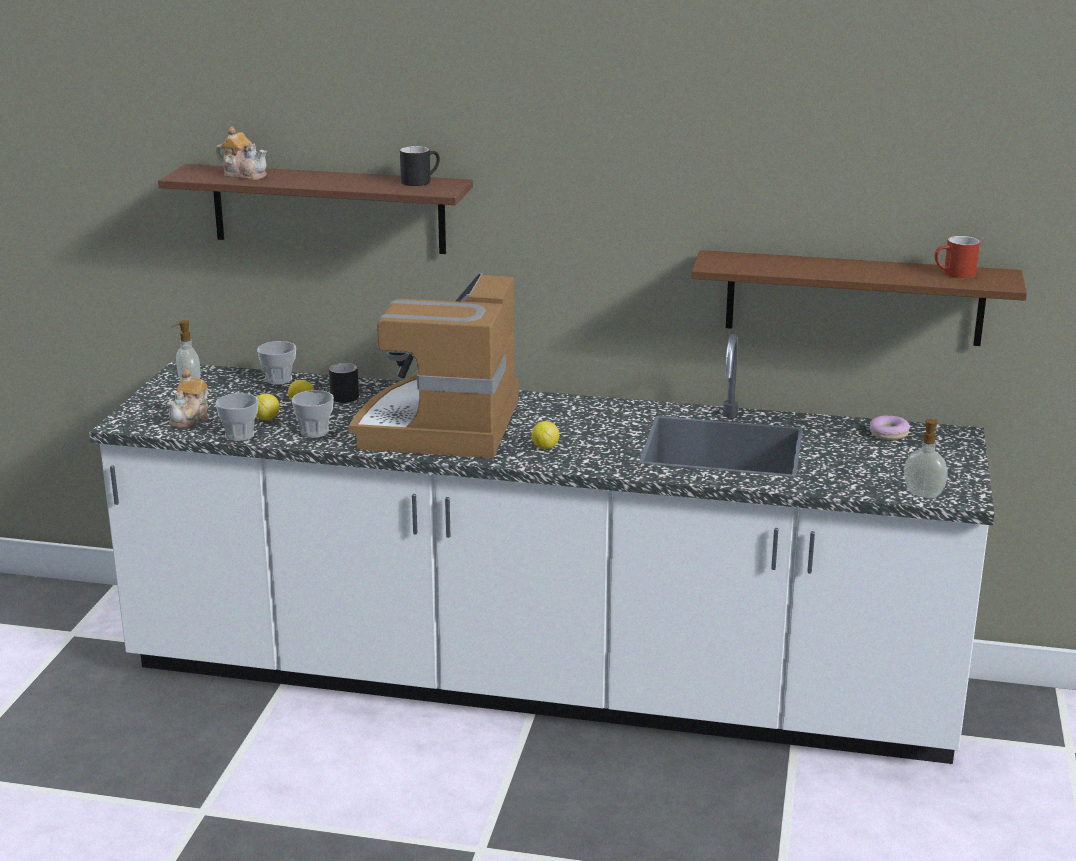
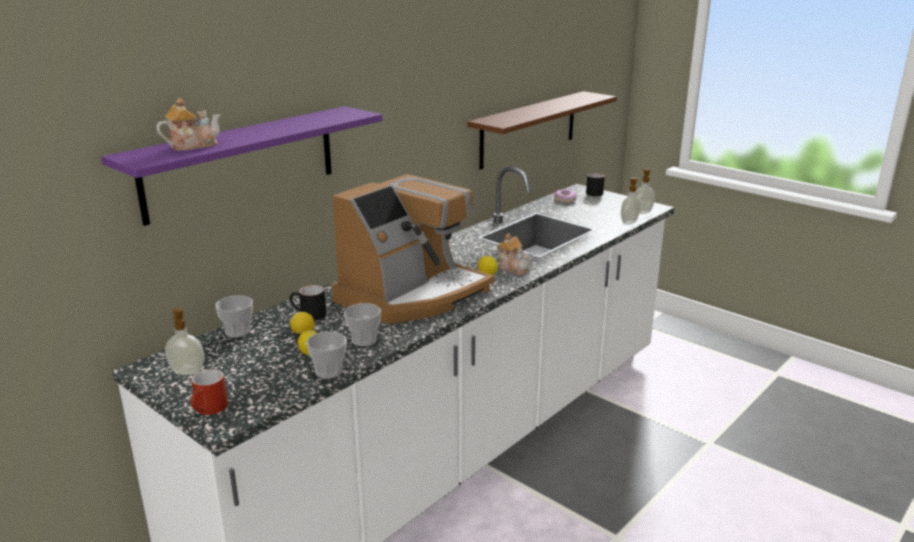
camera: 60 degrees left, 0 degrees up
brown shelf [158,164,473,254] -> purple shelf [101,106,382,226]
teapot [167,370,209,428] -> teapot moved to [497,233,530,275]
coffee machine [348,273,519,458] -> coffee machine turned 90 degrees counterclockwise [331,174,494,324]
black mug [400,146,440,186] -> black mug moved to [586,173,605,196]
red mug [935,236,980,279] -> red mug moved to [191,369,228,415]
none -> soap dispenser [621,177,641,225]

